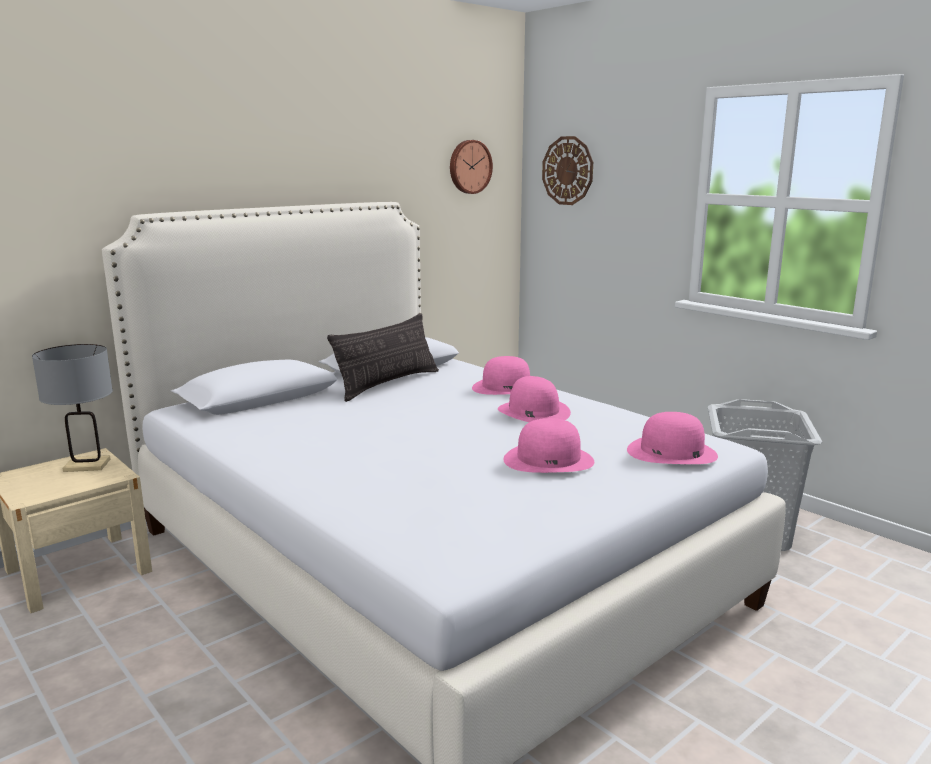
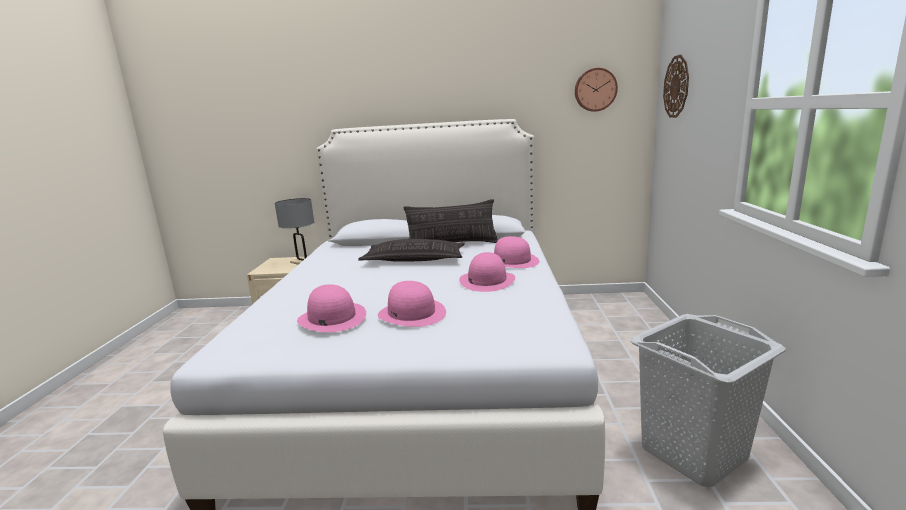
camera: 45 degrees right, 0 degrees up
pink hat [627,412,718,464] -> pink hat moved to [297,284,366,332]
none -> pillow [358,239,465,262]

